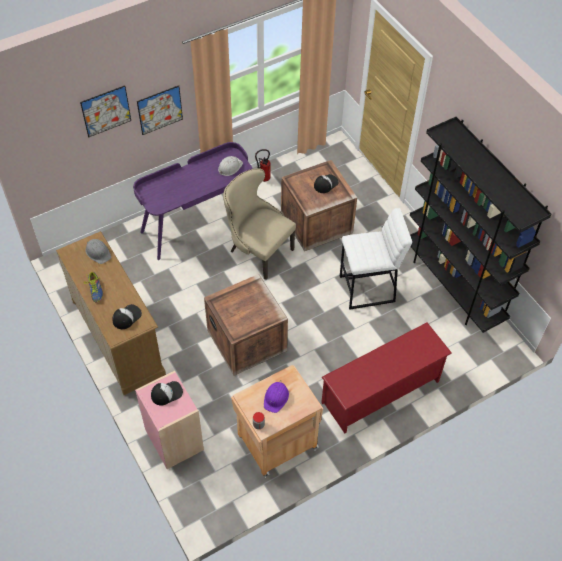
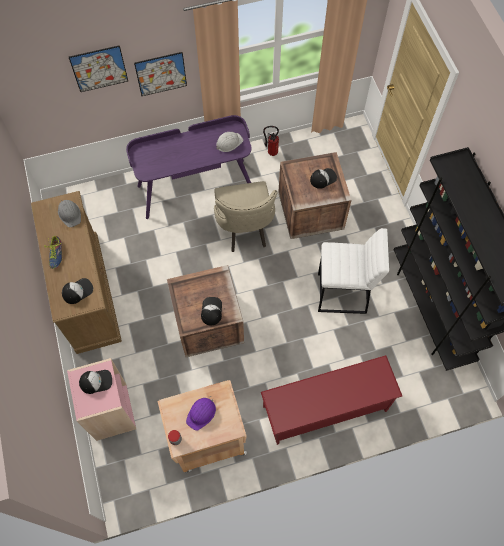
camera: 15 degrees right, 10 degrees up
beige chair [223,169,296,280] -> beige chair turned 150 degrees counterclockwise [214,181,278,252]
none -> cap [201,297,222,325]

